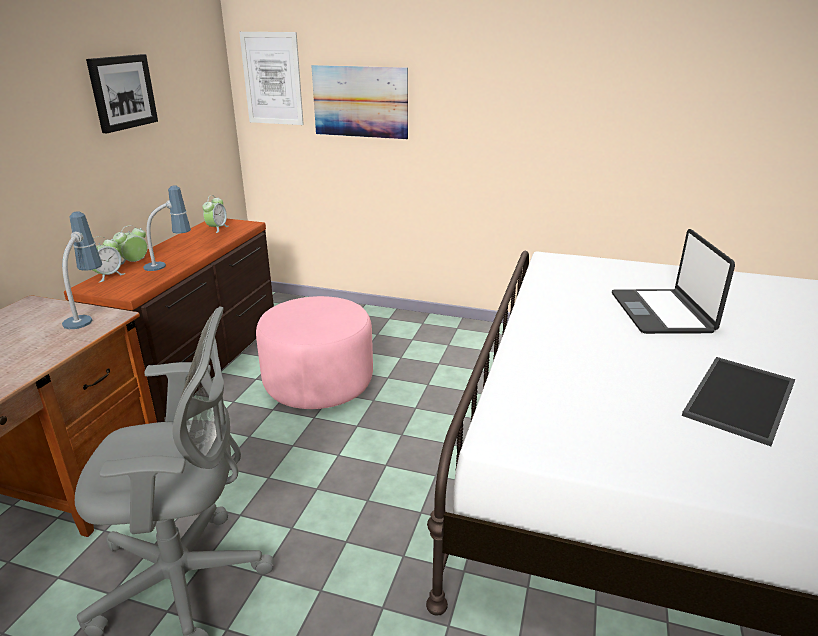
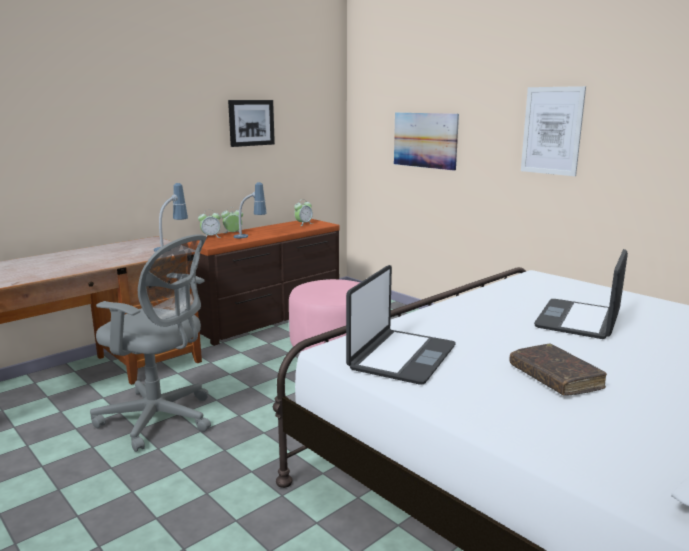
camera: 30 degrees right, 10 degrees down
picture [239,32,304,125] -> picture moved to [521,86,586,176]
tray [682,357,795,446] -> brown book [510,344,607,396]
none -> laptop [346,265,456,385]

